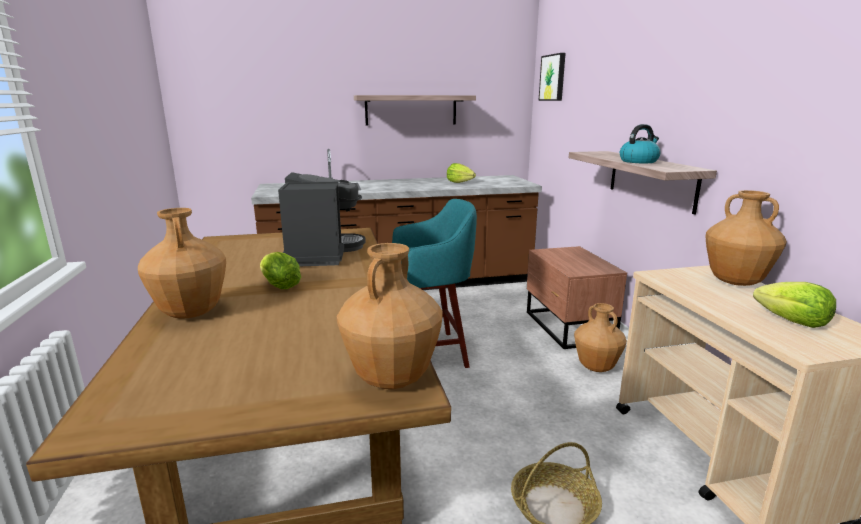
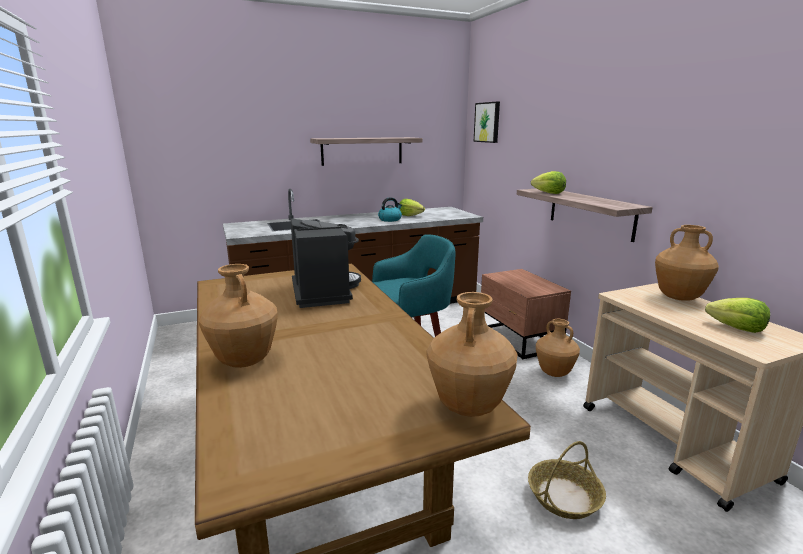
camera: 10 degrees left, 0 degrees up
lettuce [260,252,301,289] -> lettuce moved to [531,171,566,194]
kettle [620,124,661,163] -> kettle moved to [378,197,402,222]

